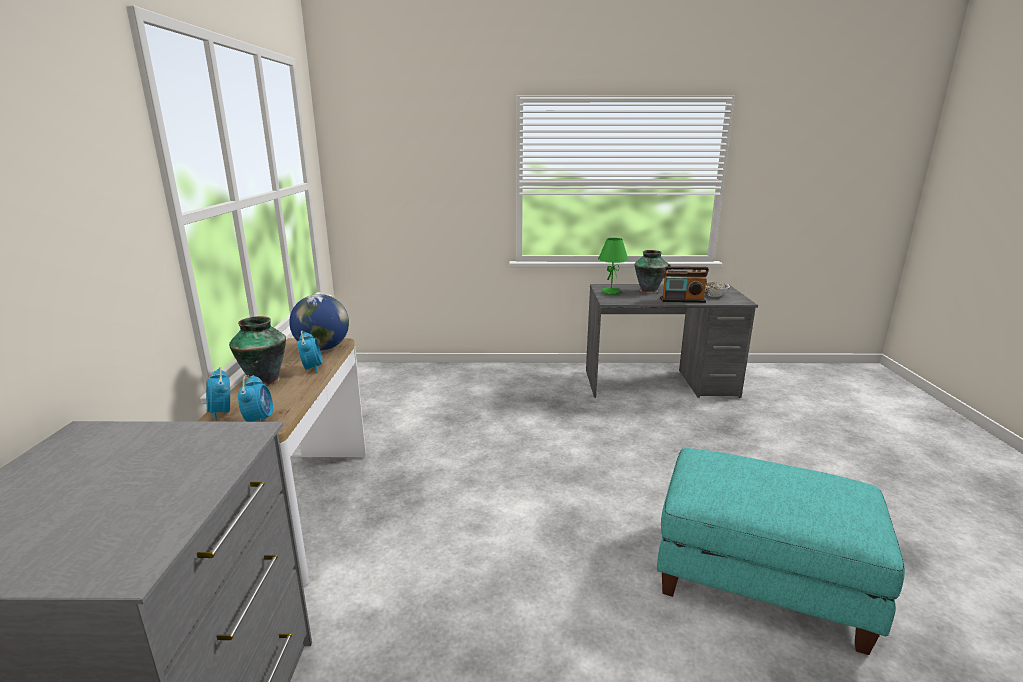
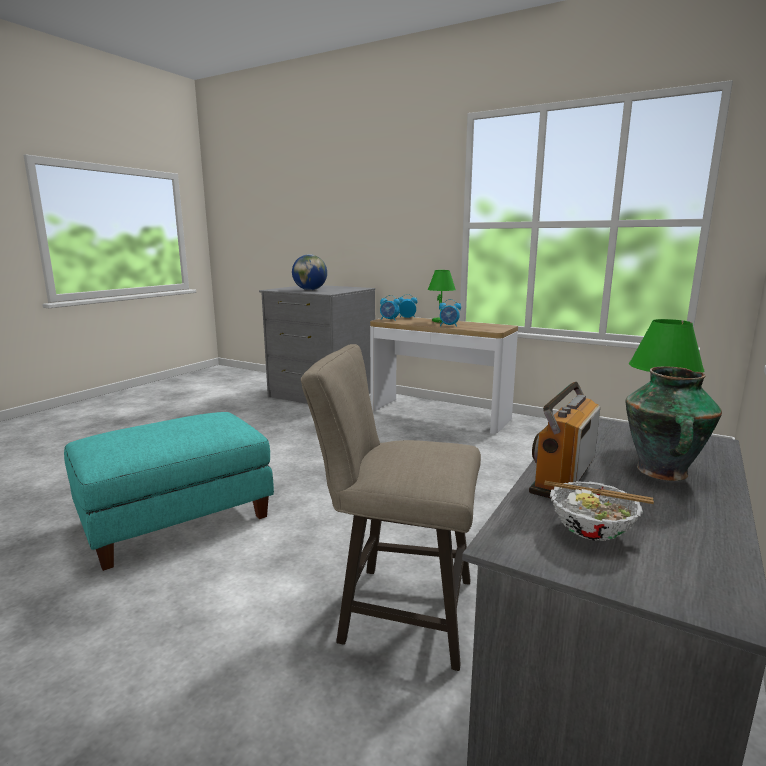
camera: 120 degrees right, 5 degrees down
vase [229,316,286,386] -> green table lamp [428,270,456,323]
globe [289,294,349,351] -> globe moved to [292,254,327,290]
none -> beige stool [301,344,481,671]

